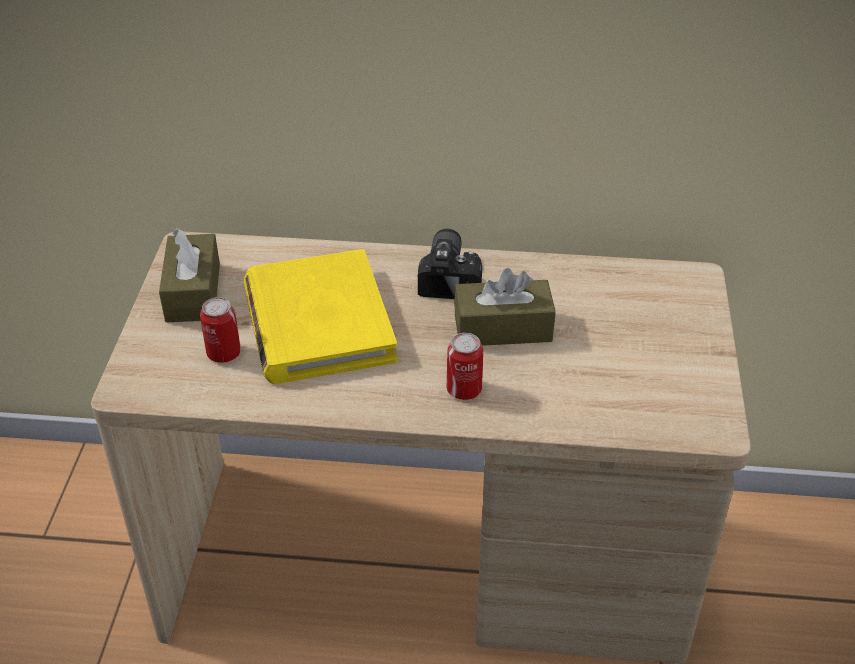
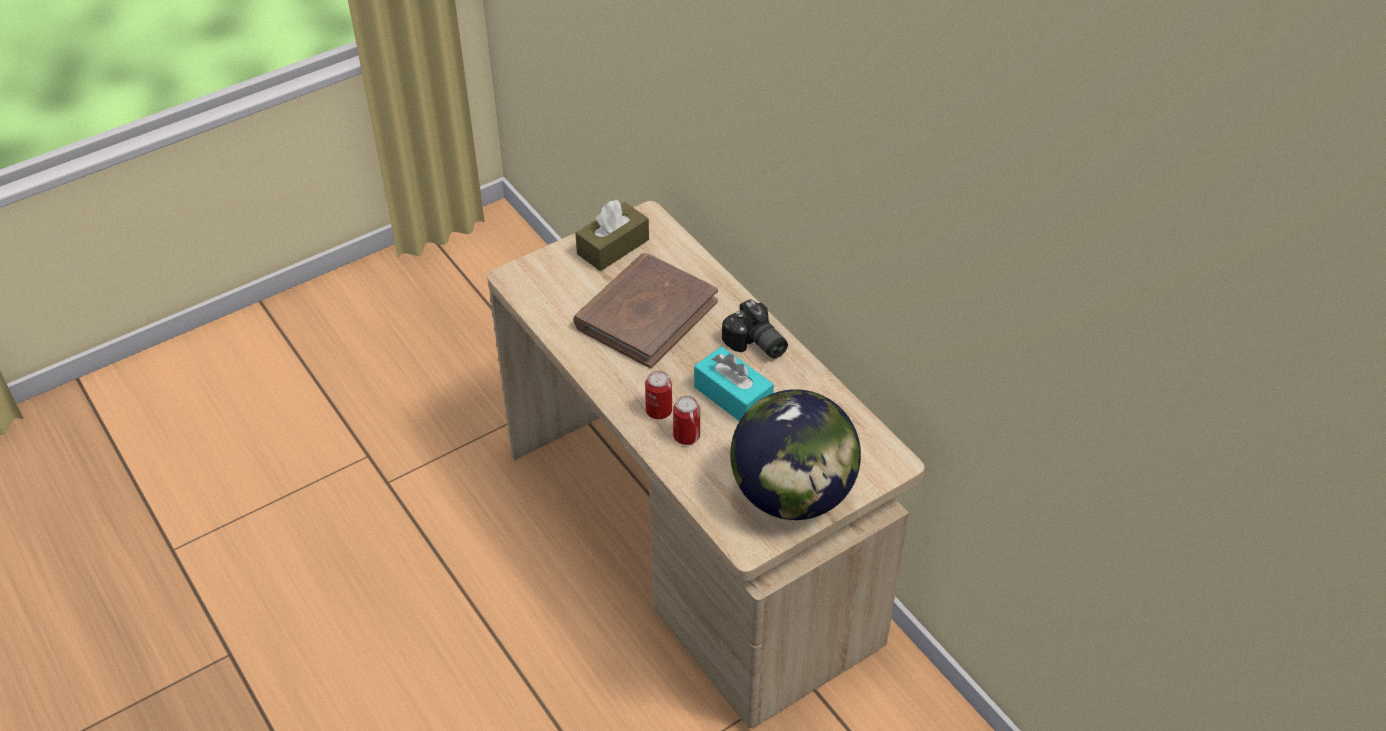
camera: 50 degrees right, 5 degrees up
can [200,297,241,363] -> can moved to [673,396,700,445]
yellow book [244,249,397,384] -> brown book [573,253,718,368]
camera [418,229,482,299] -> camera turned 90 degrees clockwise [722,299,788,358]
brown tissue box [454,268,556,346] -> turquoise tissue box [694,346,774,421]
none -> globe [730,389,861,520]

